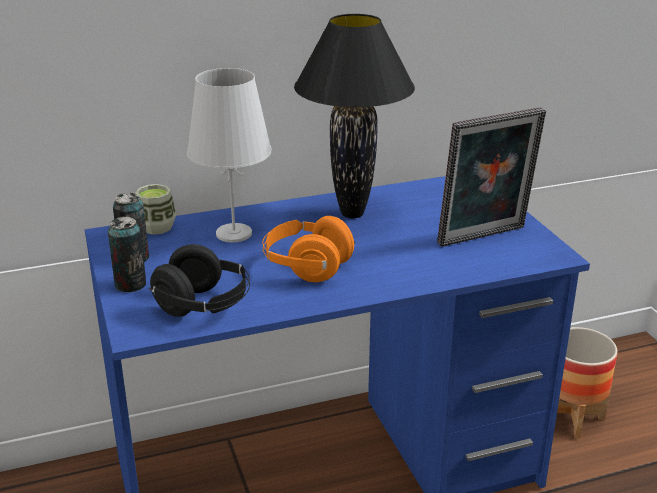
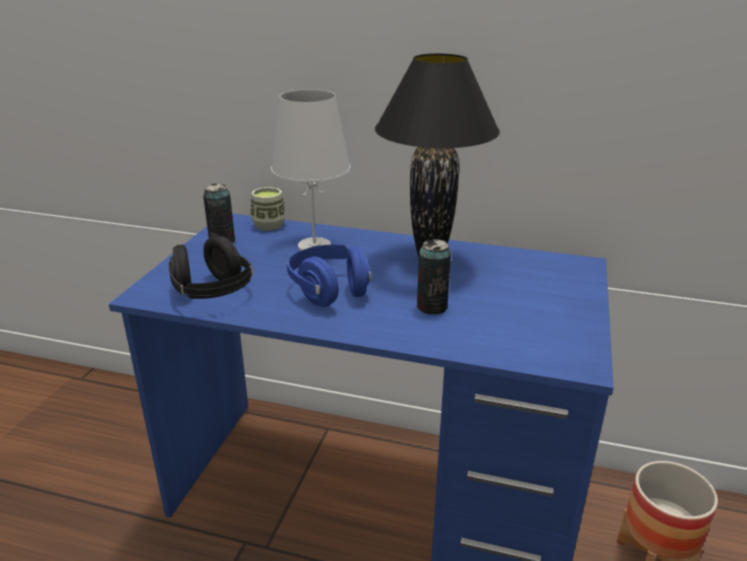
camera: 35 degrees right, 0 degrees up
can [108,216,146,292] -> can moved to [417,239,451,315]
orange headphones [262,216,355,282] -> blue headphones [287,245,372,307]
picture frame [437,107,546,247] -> none

